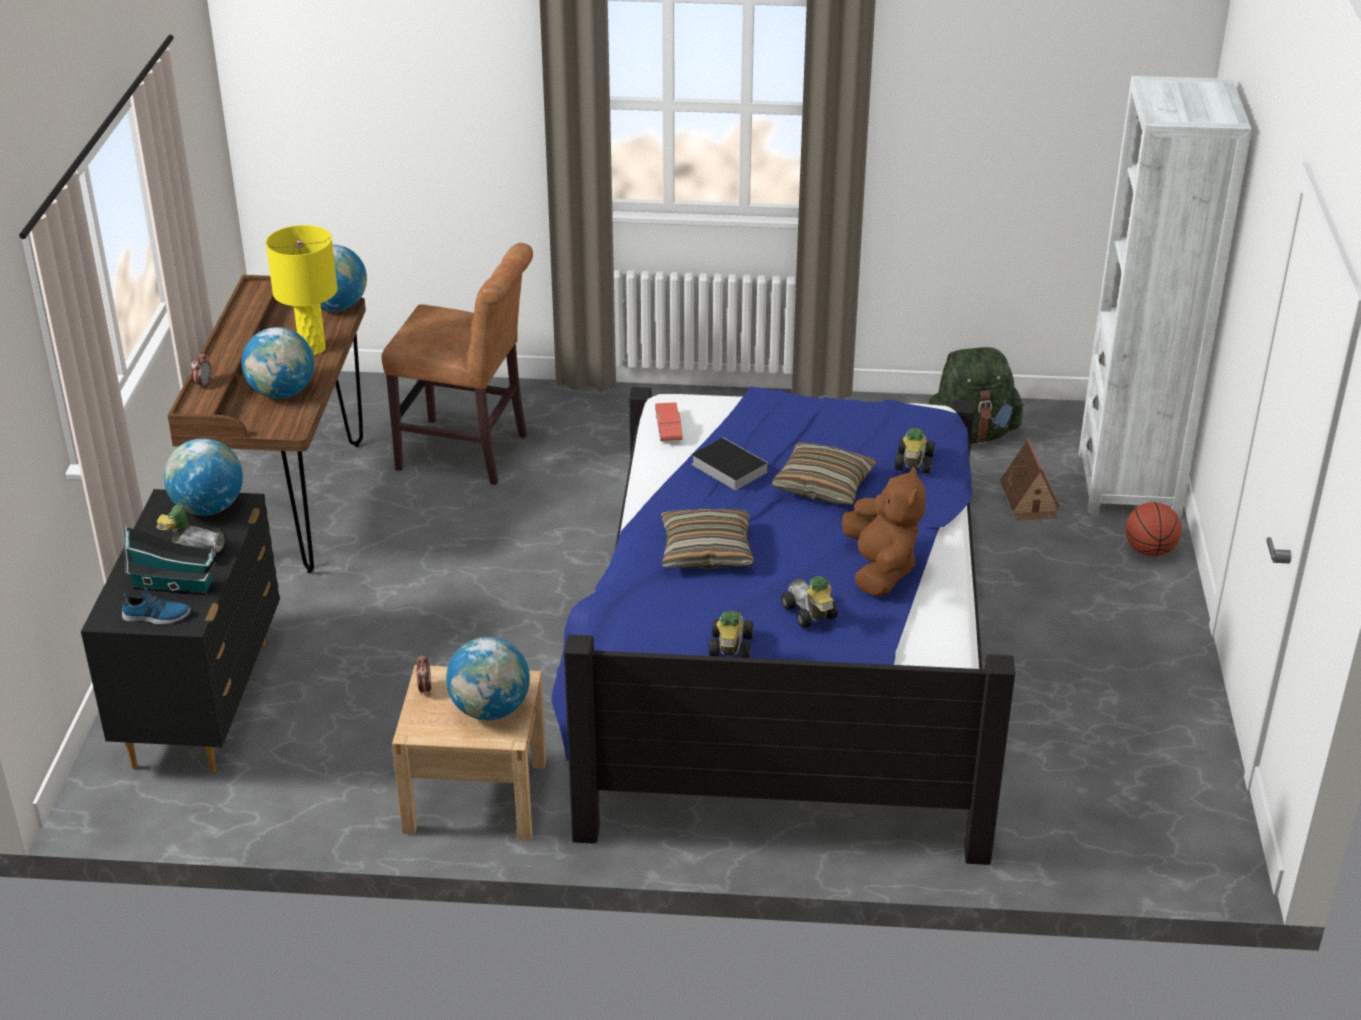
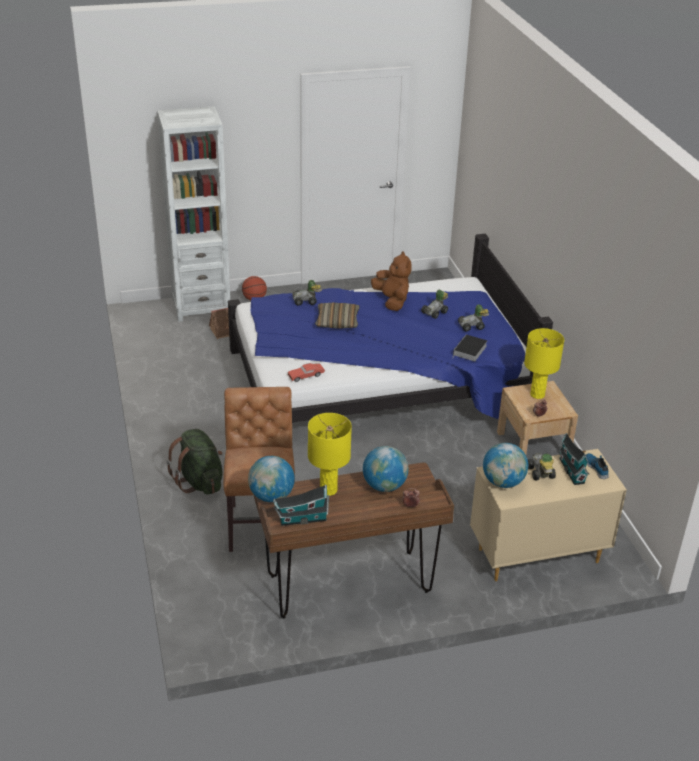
camera: 110 degrees left, 0 degrees up
black dresser [81,489,280,773] -> beige dresser [470,449,627,581]
globe [446,637,530,720] -> yellow table lamp [524,328,564,399]
pillow [661,508,754,569] -> none
book [691,437,768,490] -> book moved to [452,334,487,361]
brown plush toy [842,466,926,597] -> brown plush toy turned 90 degrees clockwise [371,251,412,311]
green backpack [928,347,1024,444] -> green backpack moved to [167,429,222,495]
none -> toy house [273,485,329,526]

